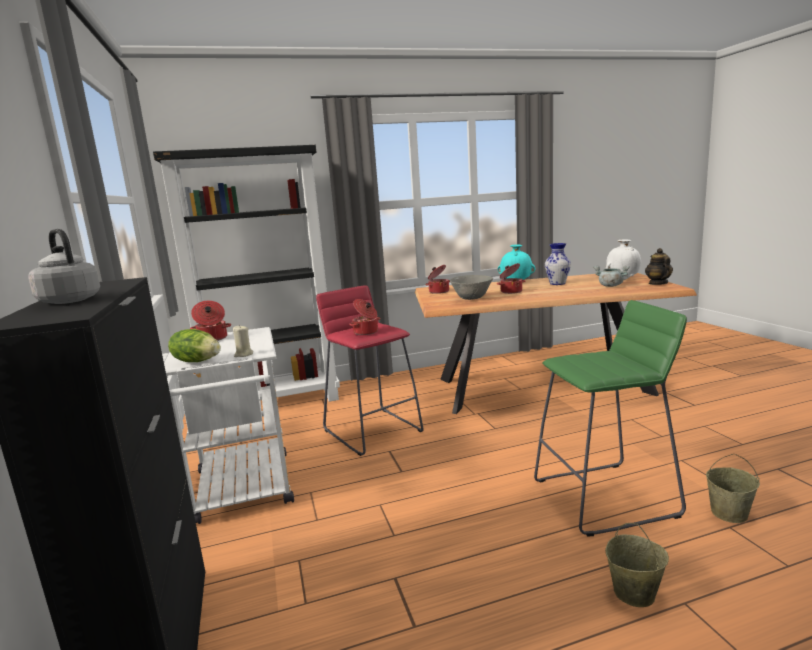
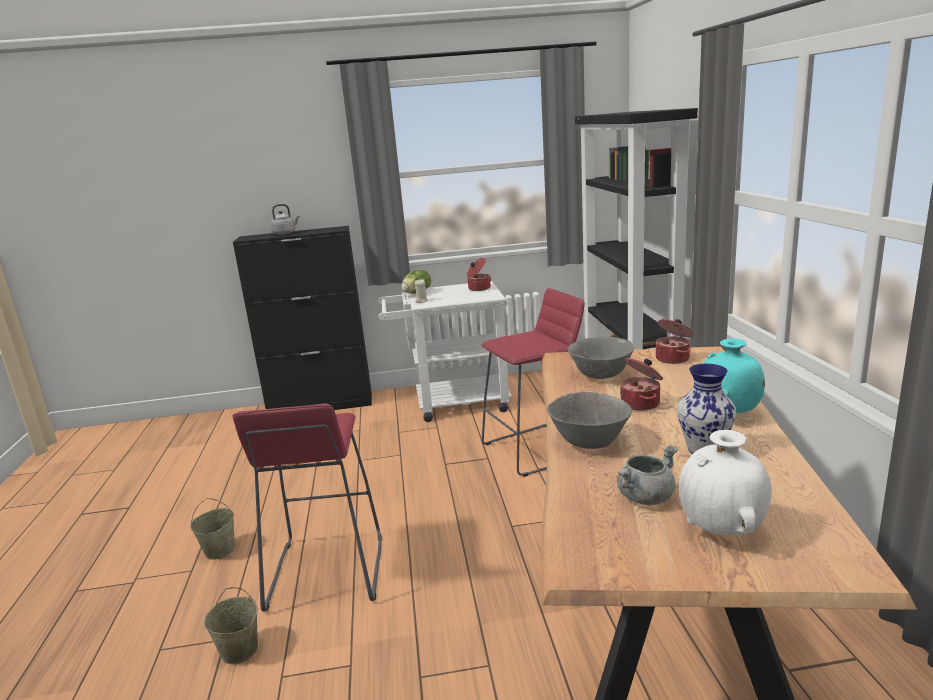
camera: 100 degrees right, 5 degrees up
cooking pot [349,299,380,335] -> none
green stool [534,300,687,537] -> red stool [233,403,382,612]
teapot [645,248,673,285] -> none
none -> grey bowl [547,392,632,449]

